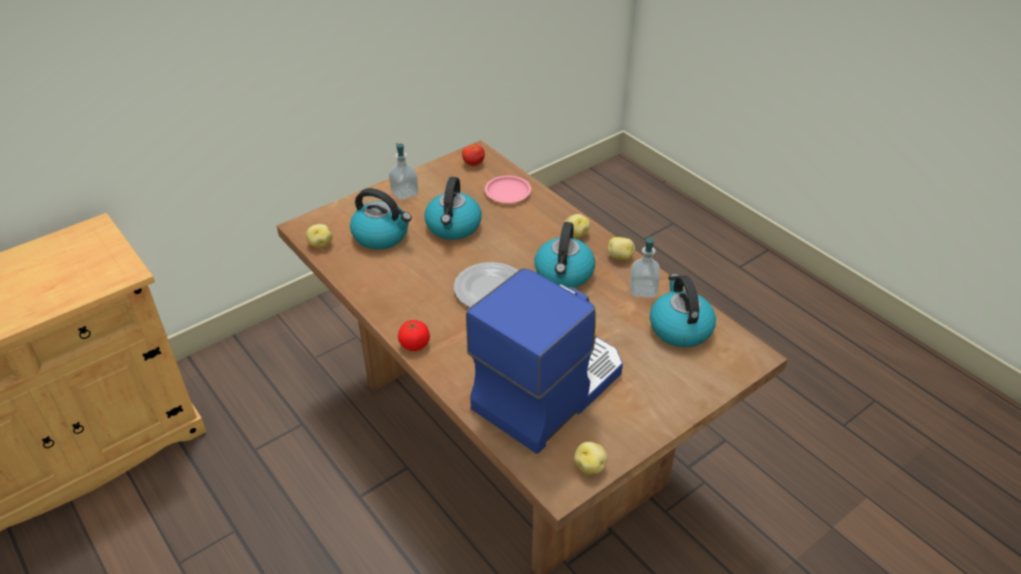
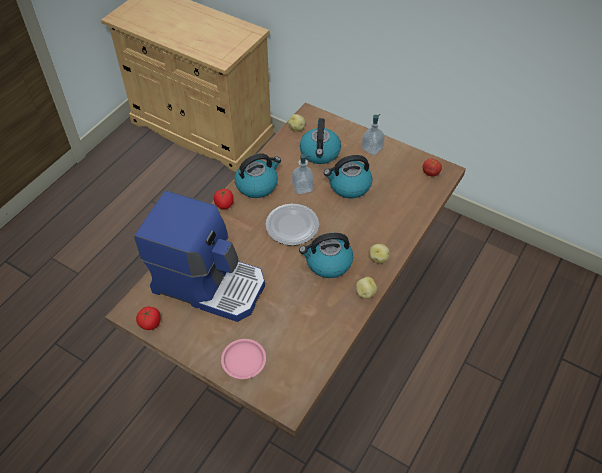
camera: 70 degrees right, 10 degrees up
pink plate [485,176,531,203] -> pink plate moved to [221,339,266,379]
potato [574,442,608,475] -> tomato [136,307,161,330]
soap dispenser [630,236,660,298] -> soap dispenser moved to [292,154,314,194]
kettle [650,274,716,347] -> kettle moved to [235,153,281,198]

